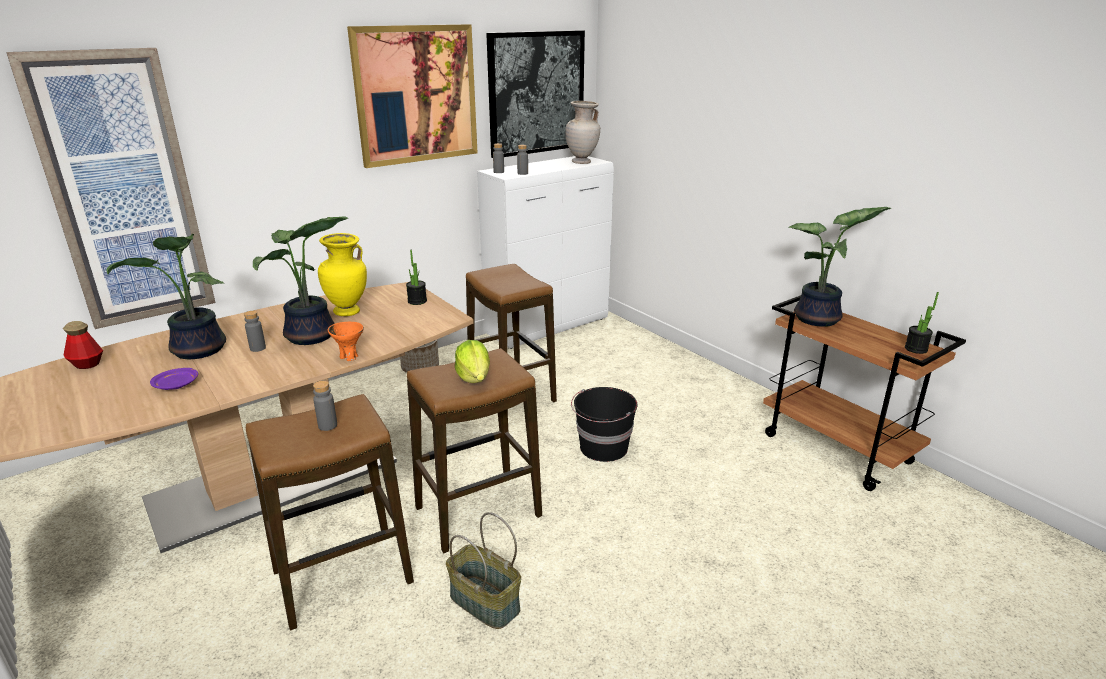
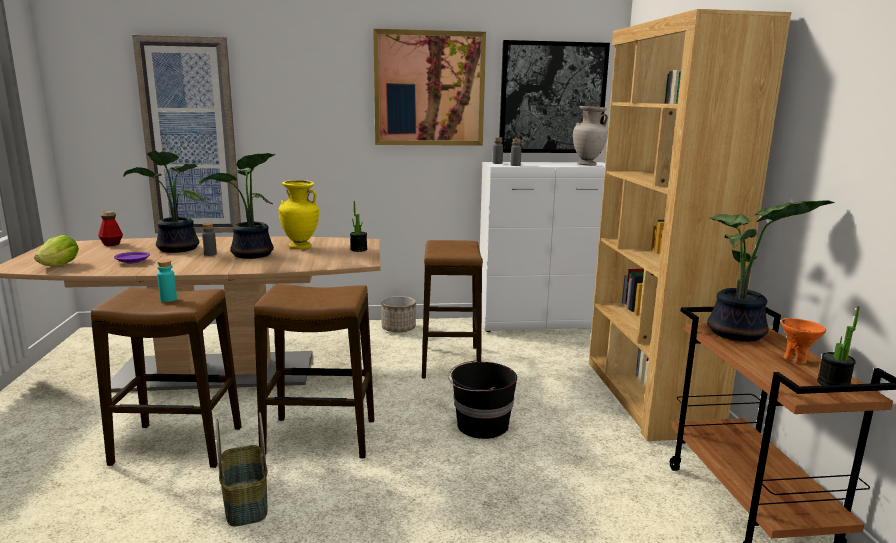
camera: 30 degrees right, 10 degrees down
grey bottle [313,381,337,431] -> turquoise bottle [157,260,177,302]
orange bowl [328,322,364,361] -> orange bowl moved to [781,318,826,364]
lettuce [455,340,490,383] -> lettuce moved to [34,235,79,266]
none -> brown bookcase [589,9,791,441]

